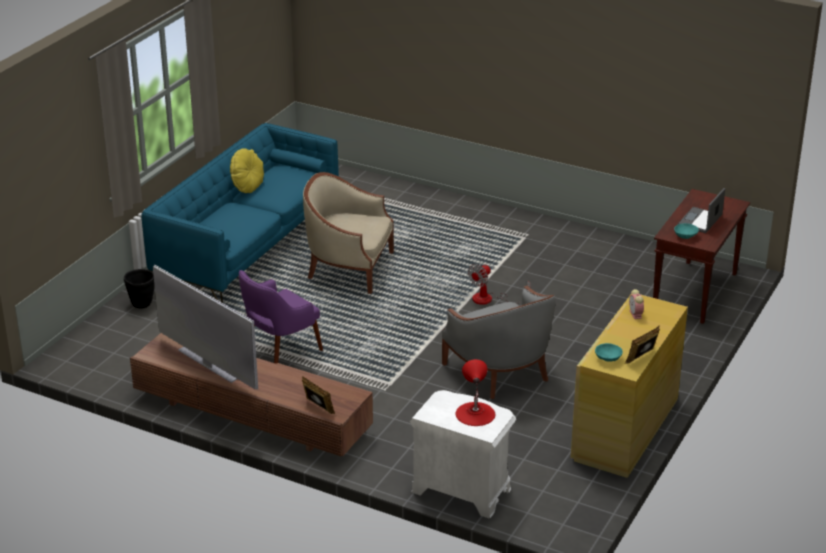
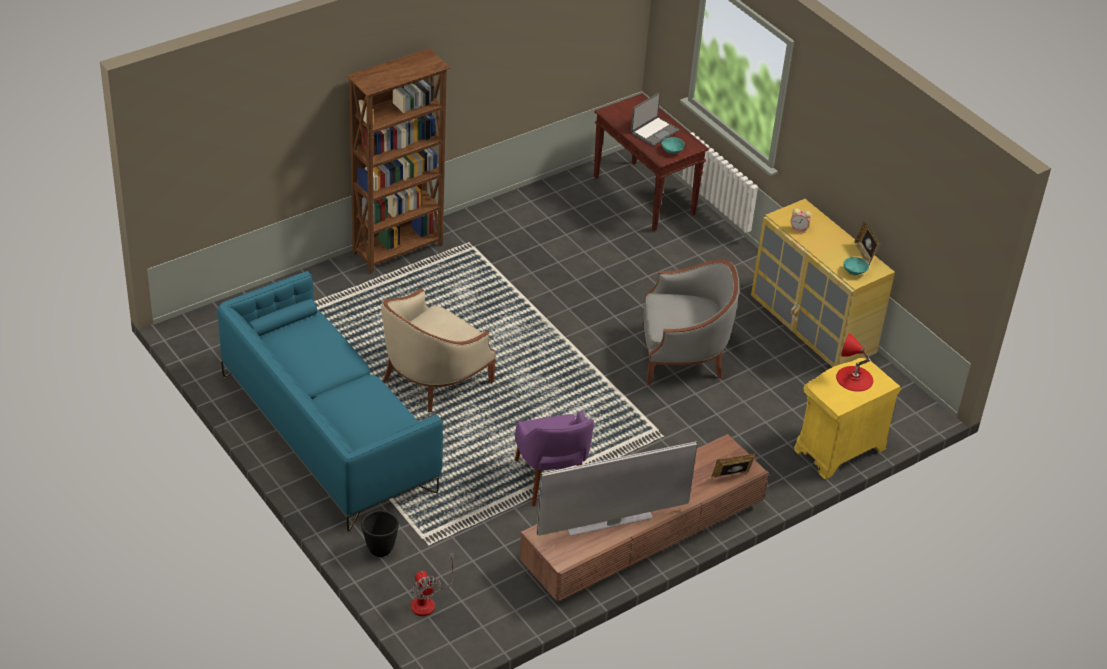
camera: 65 degrees left, 10 degrees up
yellow pillow [230,148,264,193] -> none
white nightstand [410,390,516,519] -> yellow nightstand [794,358,901,480]
fan [468,264,531,305] -> fan moved to [411,553,454,616]
laptop [678,188,725,233] -> laptop turned 105 degrees counterclockwise [631,93,679,147]
none -> brown bookcase [346,48,451,273]

